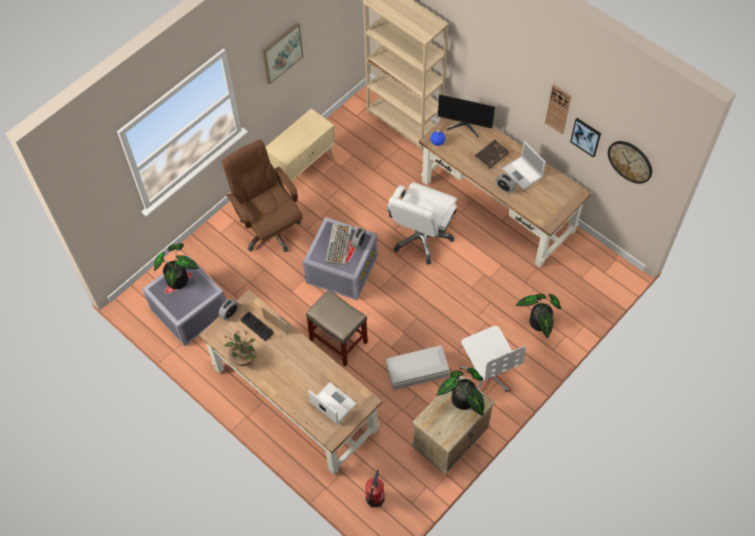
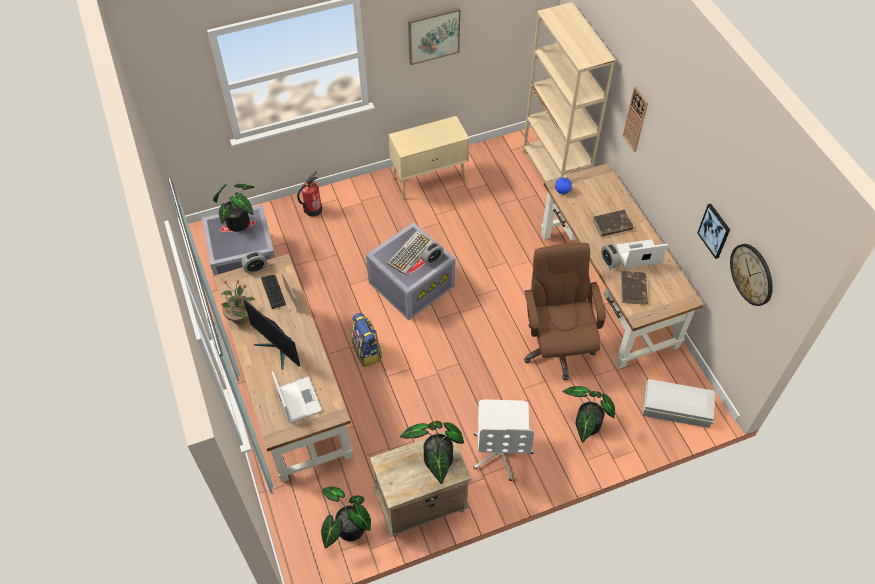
camera: 25 degrees right, 5 degrees down
brown office chair [222,140,303,252] -> brown office chair moved to [524,243,606,380]
beige stool [306,289,368,366] -> backpack [351,313,382,367]
fire extinguisher [366,470,385,508] -> fire extinguisher moved to [297,171,322,217]
white office chair [386,182,457,264] -> none
white storage box [386,345,450,390] -> white storage box moved to [642,379,715,428]
monitor [438,94,495,137] -> monitor moved to [243,299,300,370]
laptop [502,141,546,190] -> laptop turned 90 degrees clockwise [616,239,668,268]
wall clock [545,84,571,134] -> wall clock moved to [623,86,648,152]
none -> potted plant [321,486,371,548]
none -> brown book [621,271,648,304]

